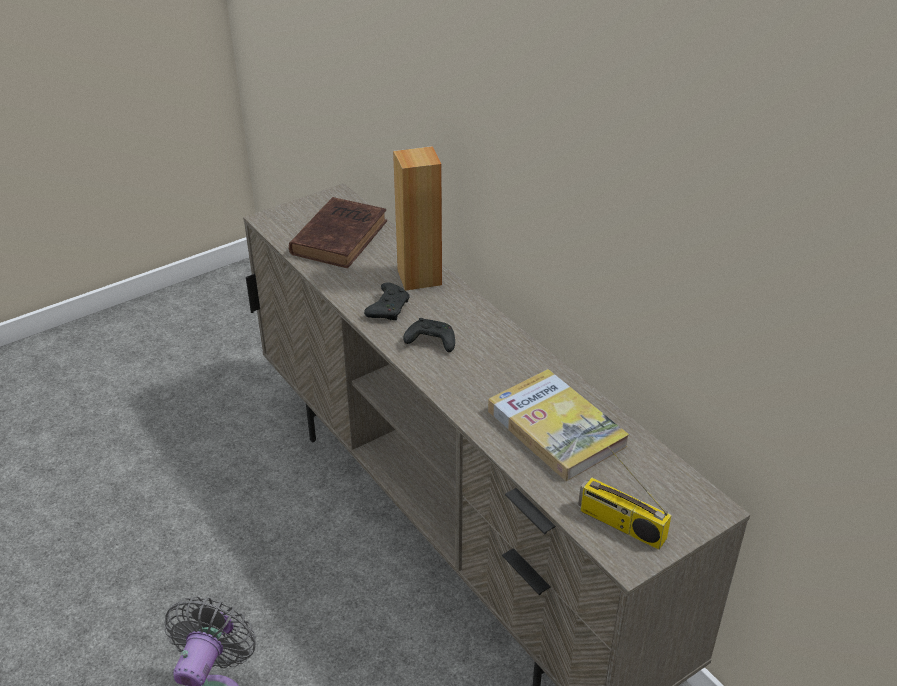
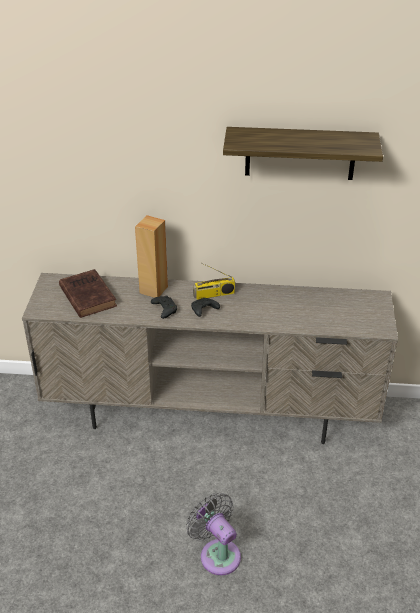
camera: 50 degrees left, 0 degrees up
book [488,369,629,481] -> none
radio [578,446,671,550] -> radio moved to [193,263,235,300]
none -> shelf [223,127,383,180]

